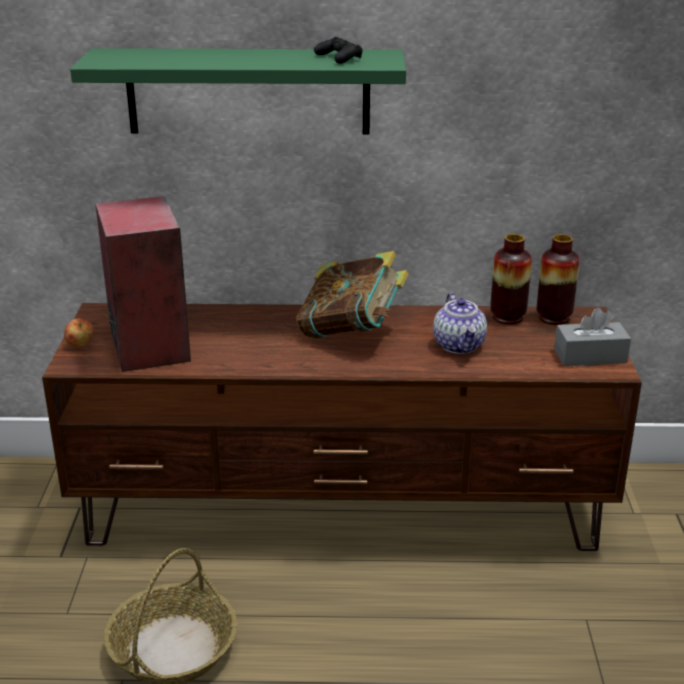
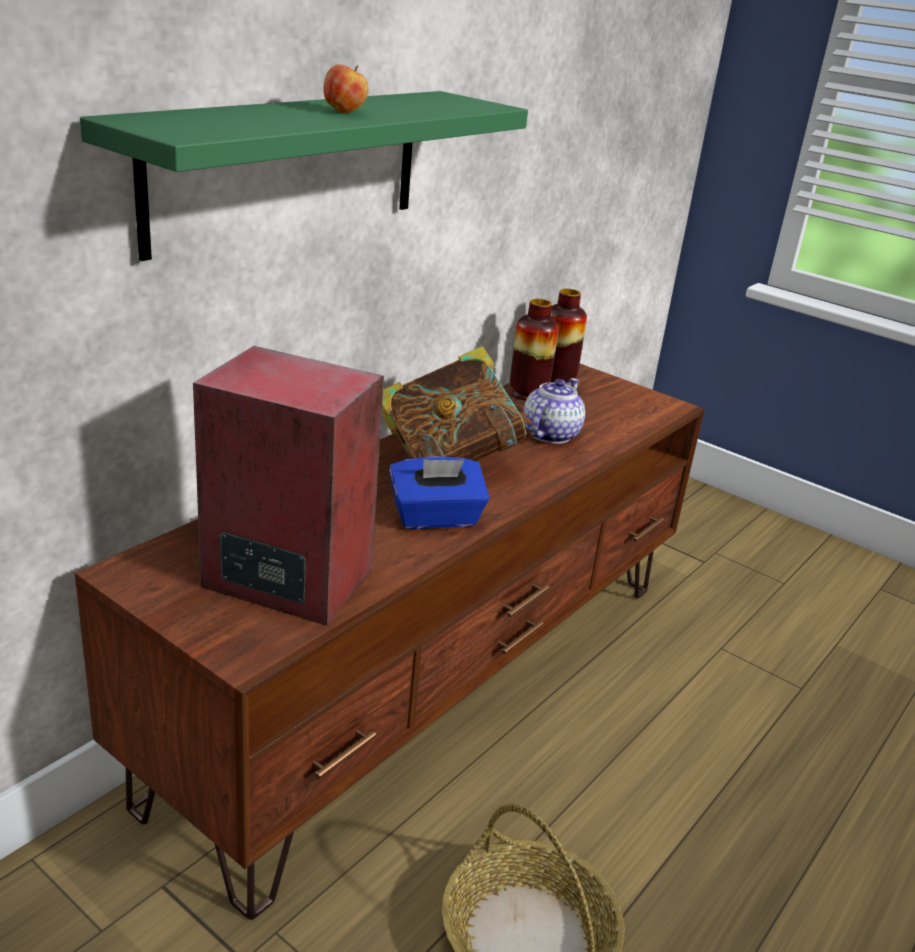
camera: 55 degrees left, 0 degrees up
apple [64,319,93,347] -> apple moved to [324,64,368,113]
black game controller [314,37,363,64] -> none
teapot [433,293,487,354] -> teapot turned 90 degrees counterclockwise [523,378,585,444]
grey tissue box [554,308,631,366] -> none
none -> blue tissue box [389,456,490,529]

